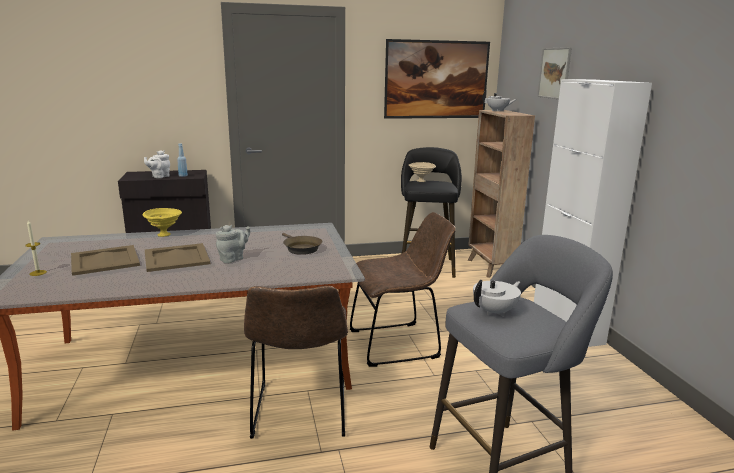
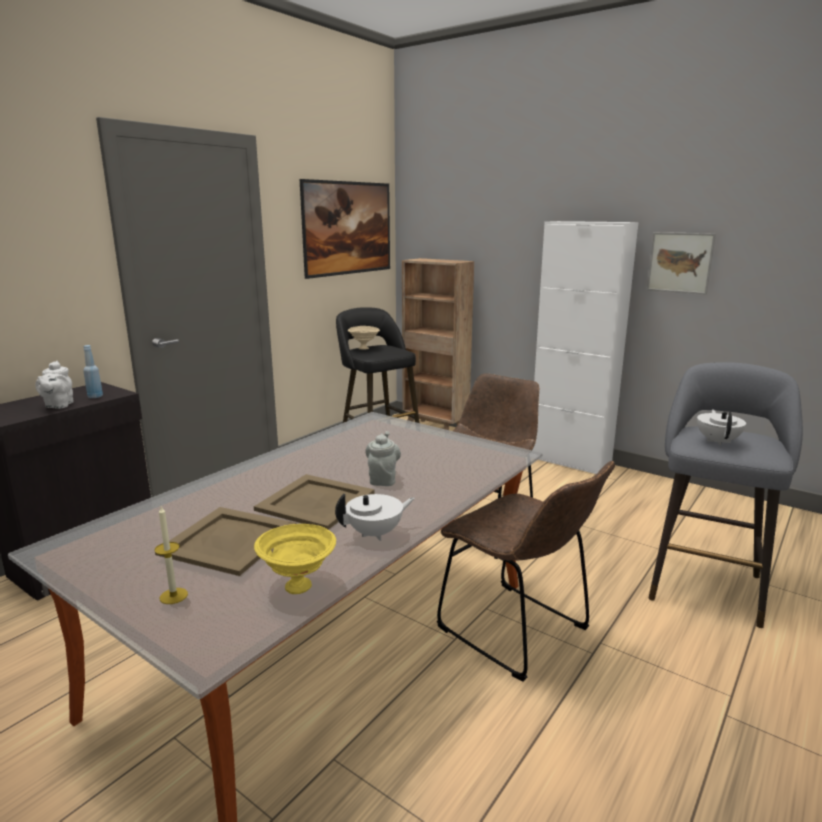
camera: 40 degrees left, 0 degrees up
yellow bowl [142,208,182,237] -> yellow bowl moved to [254,524,336,594]
brown frying pan [282,233,322,255] -> none
white teapot [482,90,517,111] -> white teapot moved to [335,494,415,541]
picture [537,47,572,99] -> picture moved to [647,232,716,294]

